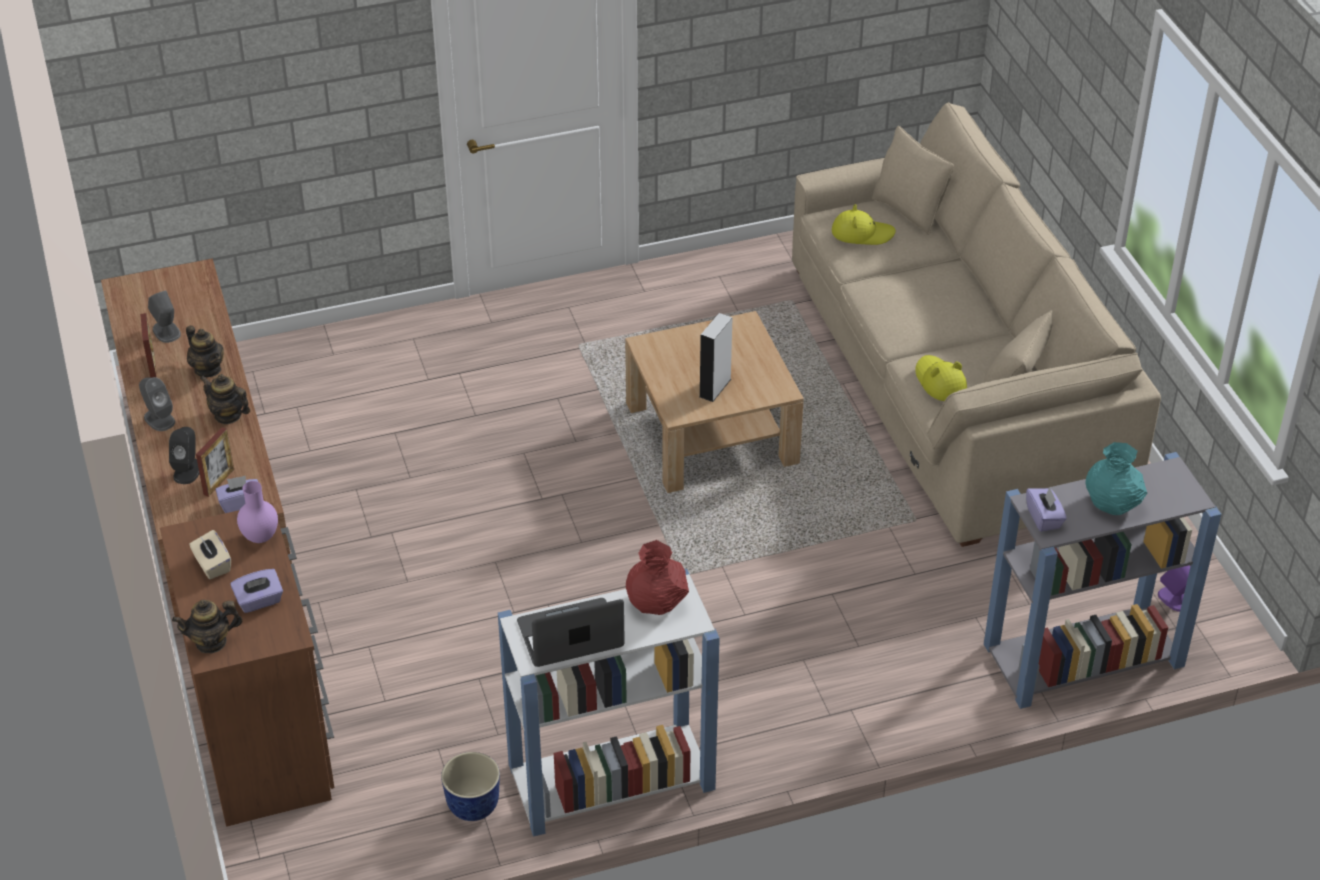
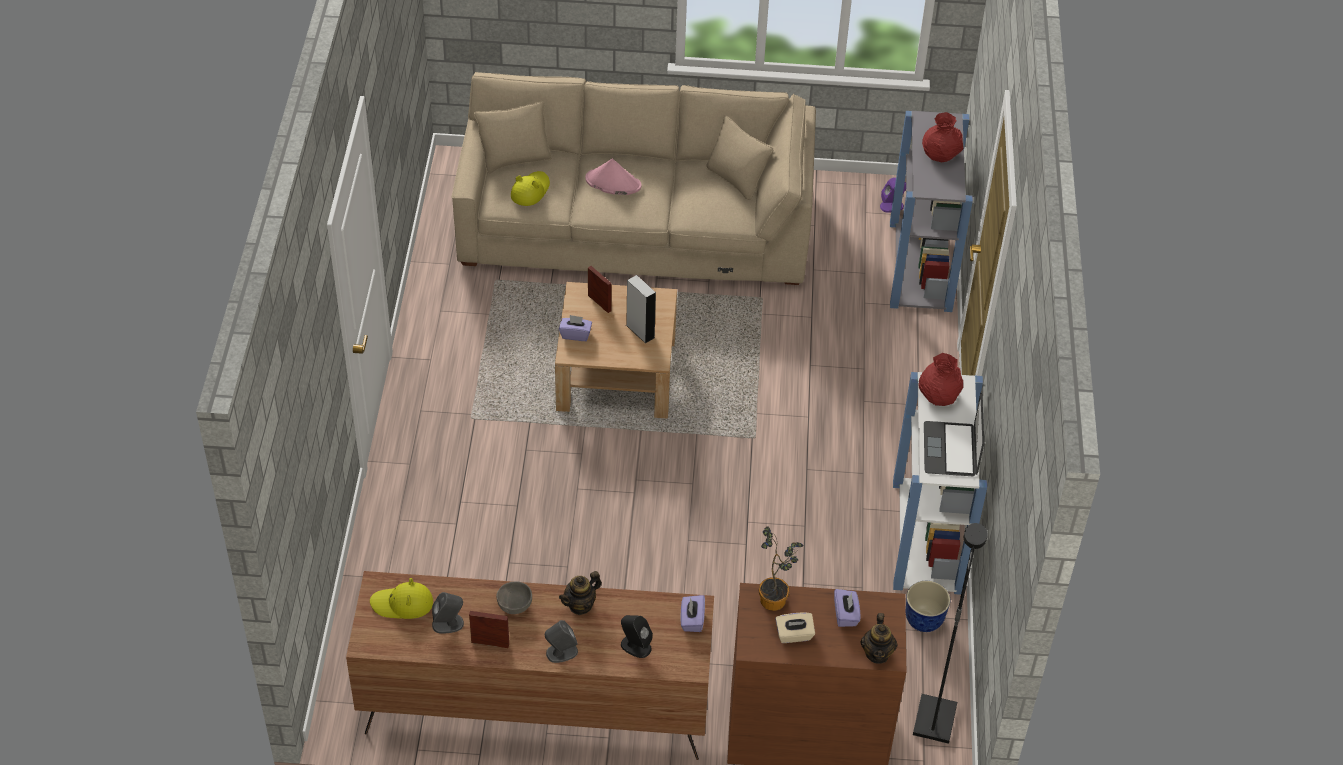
camera: 70 degrees left, 5 degrees up
teapot [186,325,224,377] -> grey bowl [496,582,532,614]
picture frame [196,427,234,497] -> picture frame moved to [588,266,612,313]
purple vase [237,481,278,543] -> potted plant [759,526,804,611]
yellow hat [915,355,967,401] -> yellow hat moved to [370,578,433,619]
purple tissue box [1026,488,1067,532] -> purple tissue box moved to [559,315,592,341]
turquoise vase [1086,442,1147,515] -> red vase [922,112,963,162]
none -> pink hat [585,159,642,195]
none -> black floor lamp [913,523,988,743]

